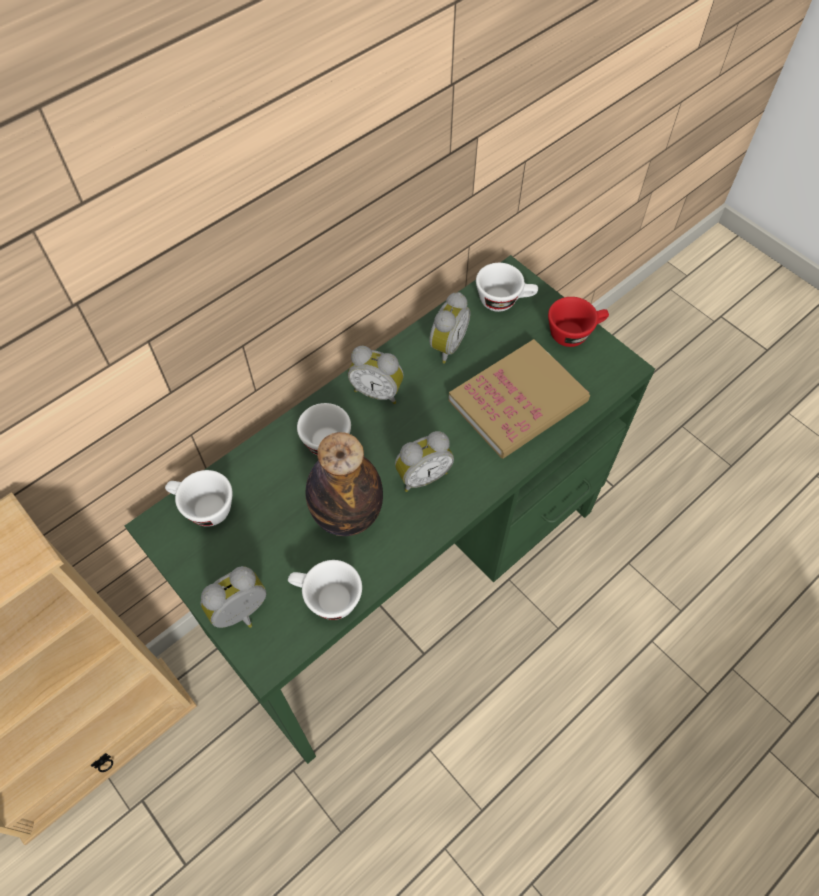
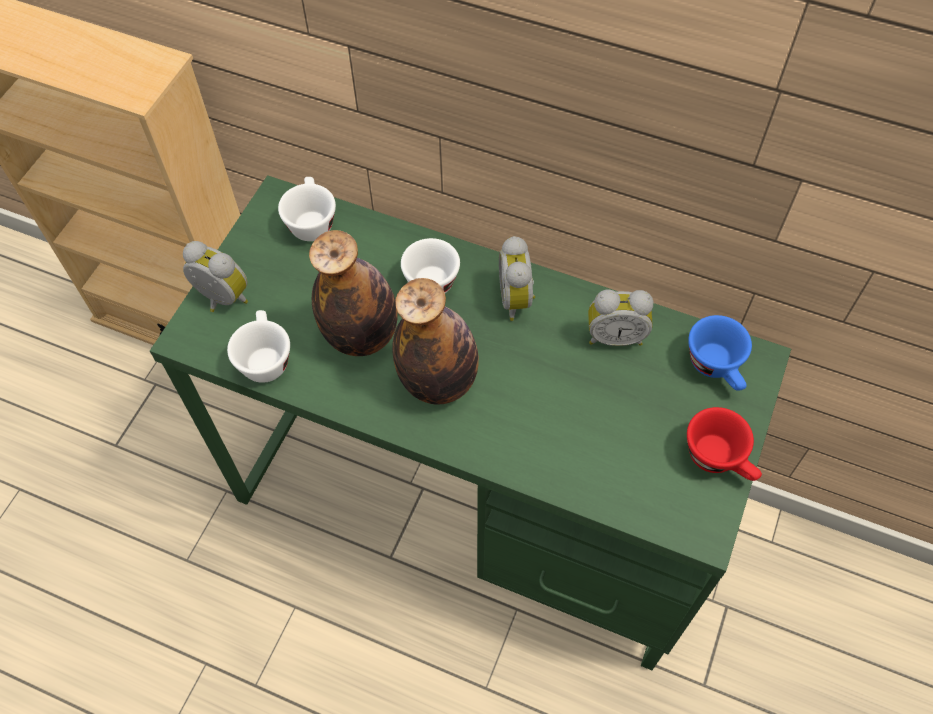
camera: 65 degrees right, 0 degrees up
alarm clock [395,431,454,492] -> bottle [392,278,479,404]
book [448,339,590,459] -> none
white cup [476,263,538,312] -> blue cup [688,315,752,391]

